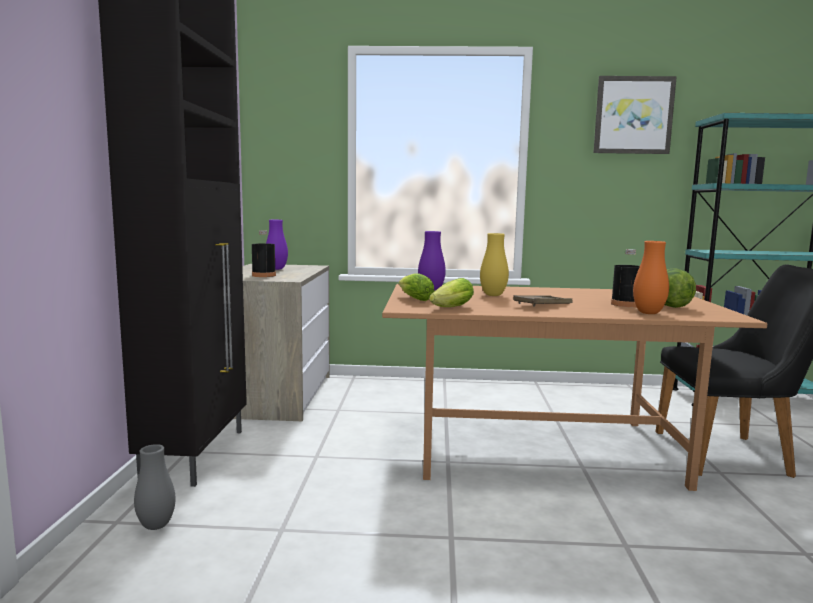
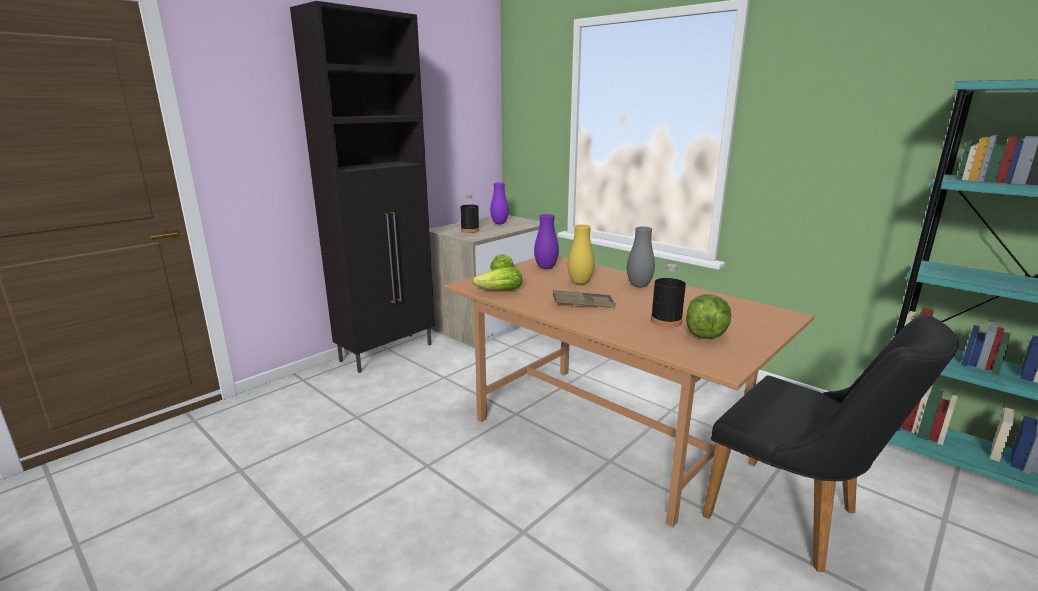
camera: 40 degrees right, 10 degrees up
grey vase [134,444,176,530] -> grey vase moved to [627,226,655,287]
picture [593,76,677,154] -> none
orange vase [633,241,669,314] -> none

